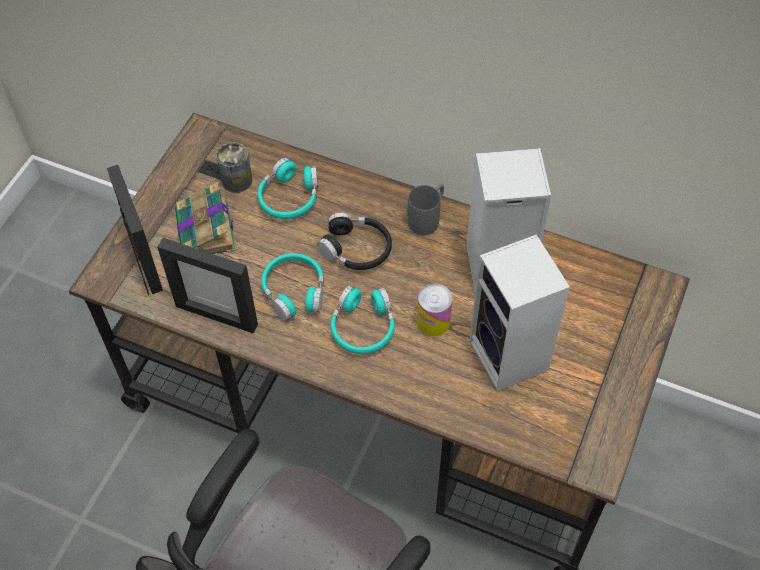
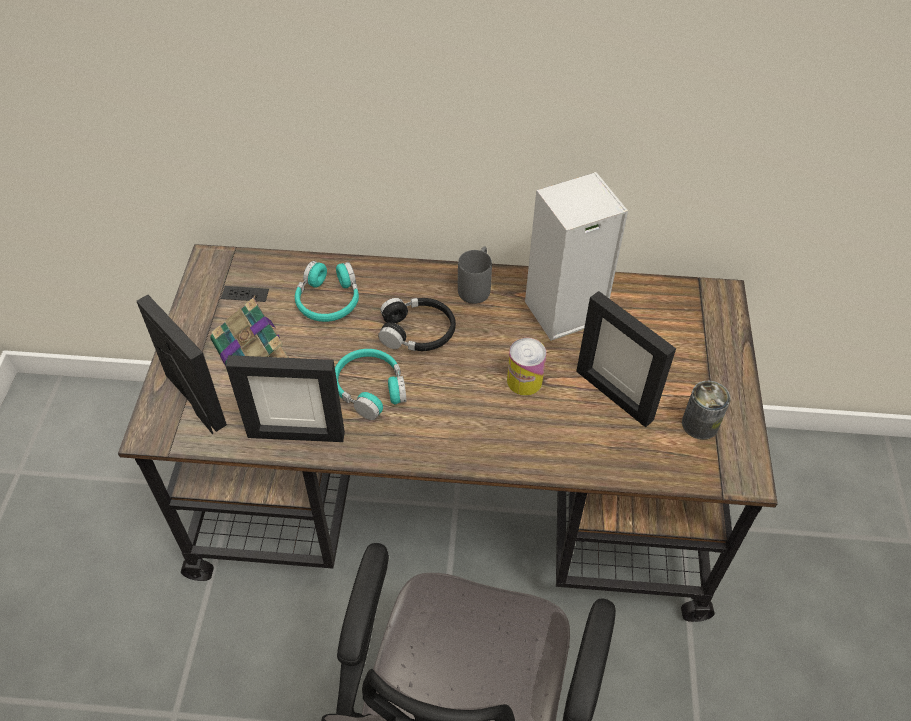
camera: 20 degrees left, 5 degrees down
can [216,142,252,193] -> can moved to [682,381,731,440]
turquoise headphones [330,286,395,354] -> none
speaker [469,234,570,391] -> picture frame [576,291,676,427]

